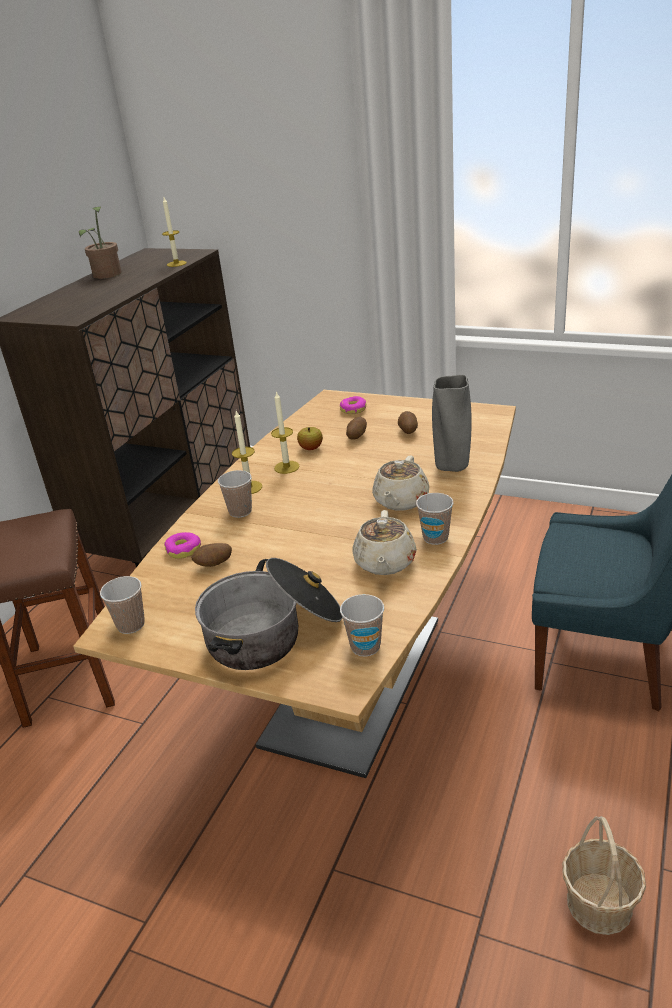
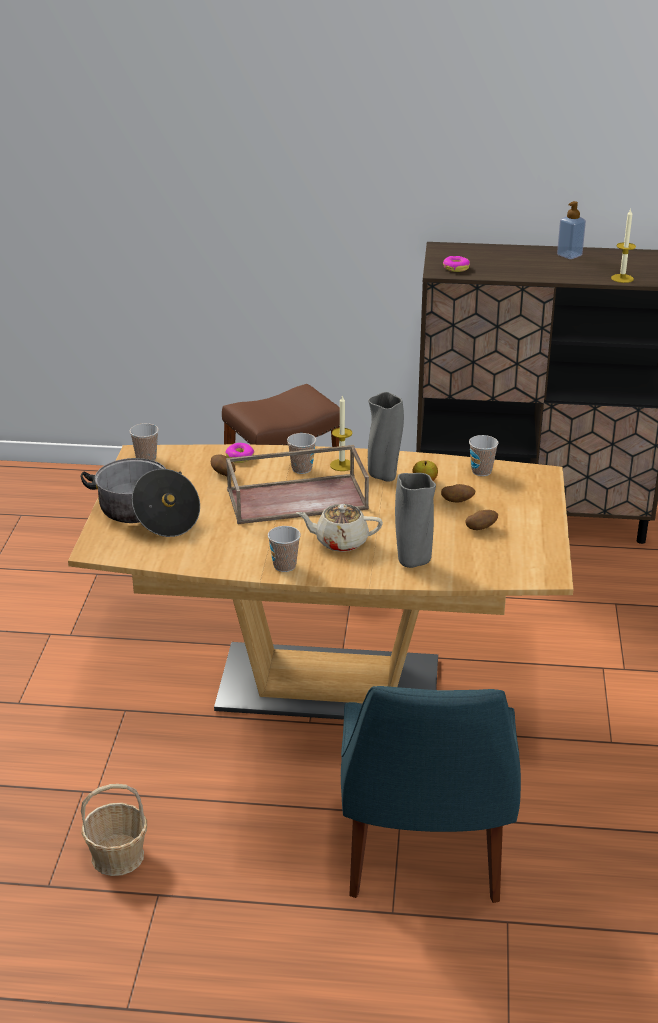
camera: 70 degrees right, 0 degrees up
potted plant [79,207,122,279] -> soap dispenser [557,201,586,259]
candle [271,391,300,474] -> grey vase [368,392,404,482]
donut [340,396,366,414] -> donut moved to [443,256,470,272]
cup [340,594,384,657] -> cup moved to [469,435,498,476]
beige teapot [352,510,417,575] -> none
none -> brown tray [226,445,369,524]

